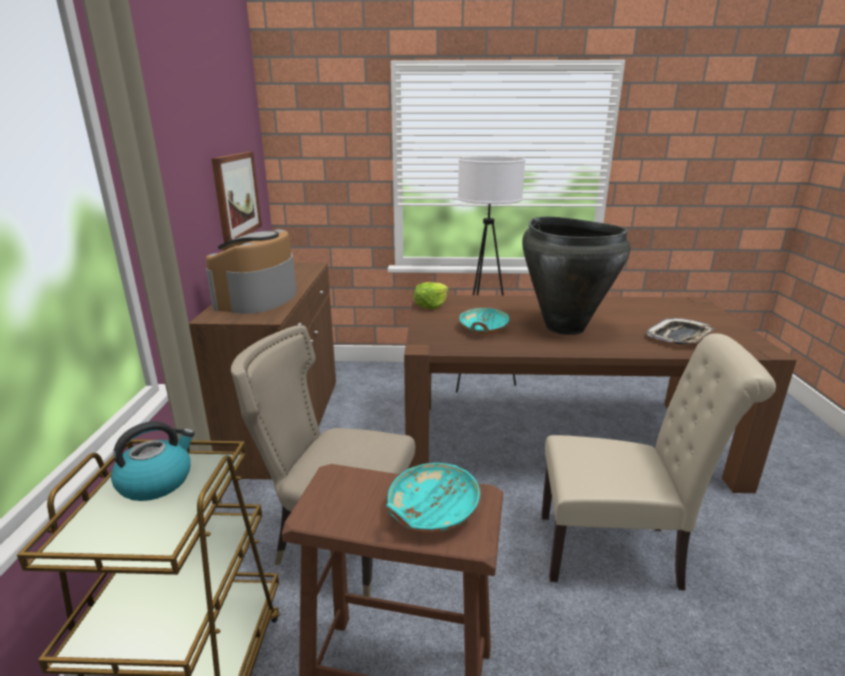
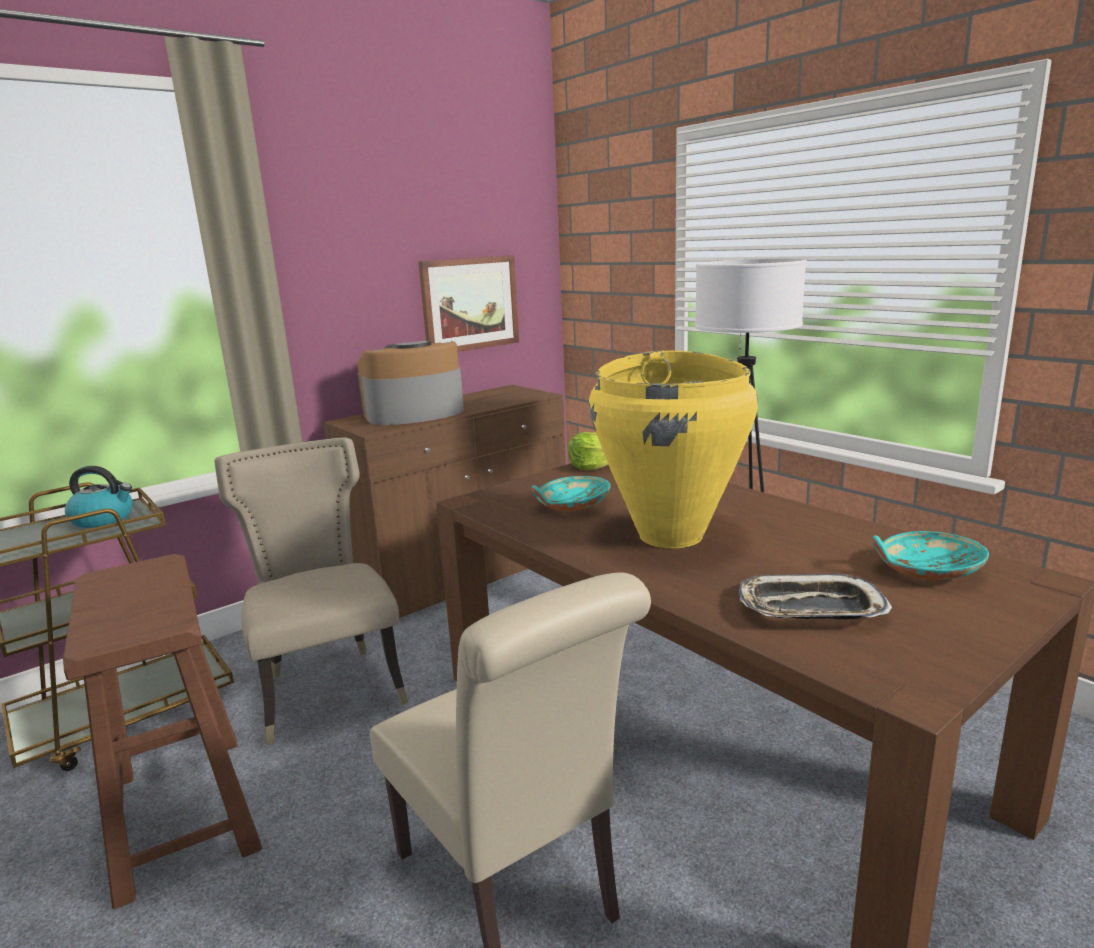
camera: 50 degrees right, 5 degrees down
turquoise bowl [386,463,480,533] -> turquoise bowl moved to [872,531,989,580]
black vase [522,217,631,335] -> yellow vase [589,350,758,548]

